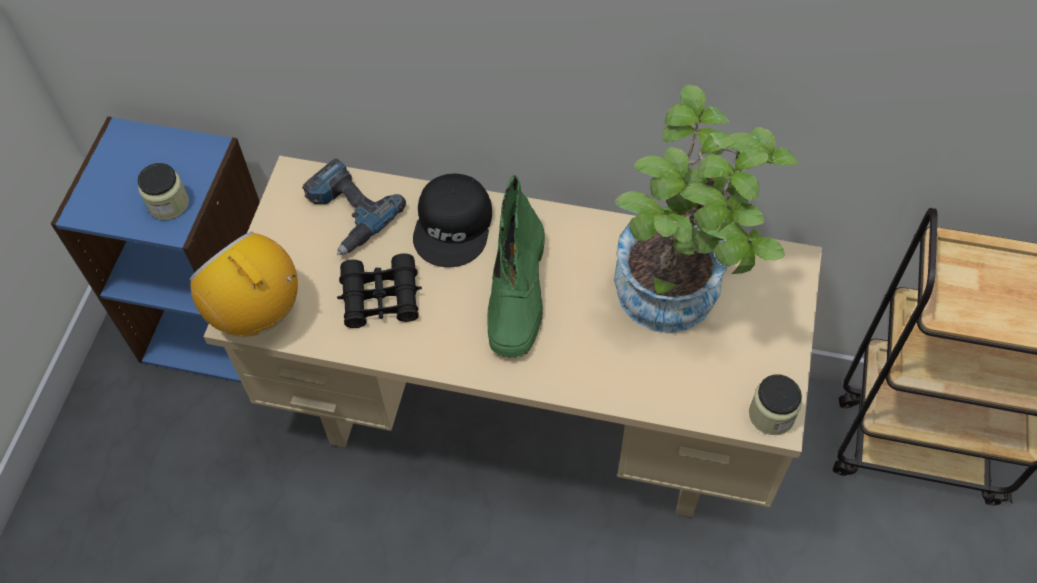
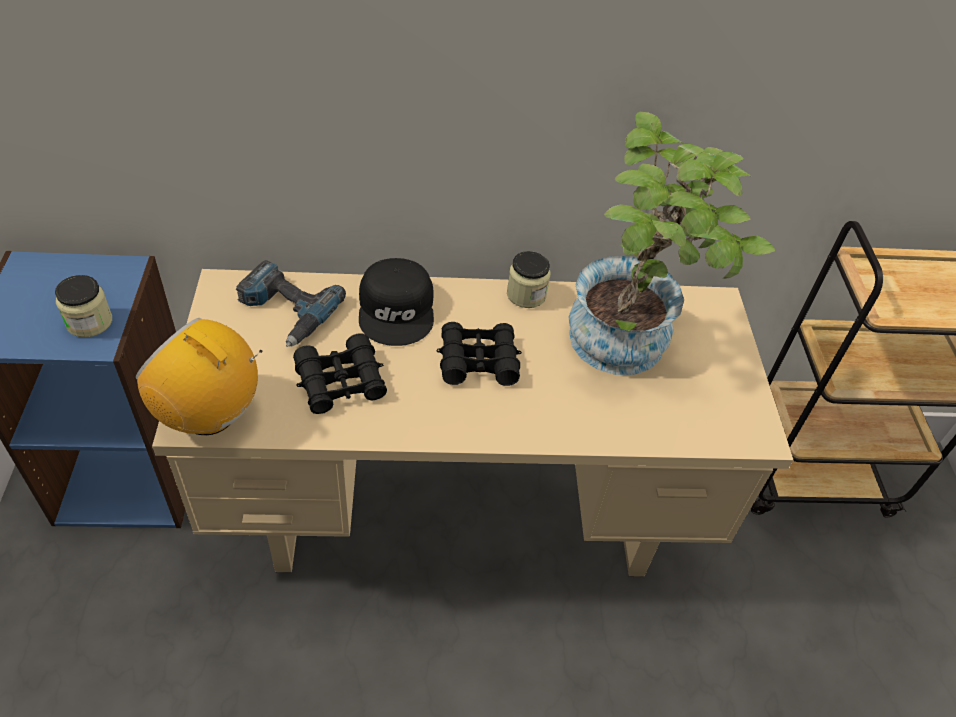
camera: 20 degrees left, 10 degrees down
green boot [487,175,545,358] -> black binoculars [437,322,522,386]
jar [749,375,802,435] -> jar moved to [507,251,550,308]

